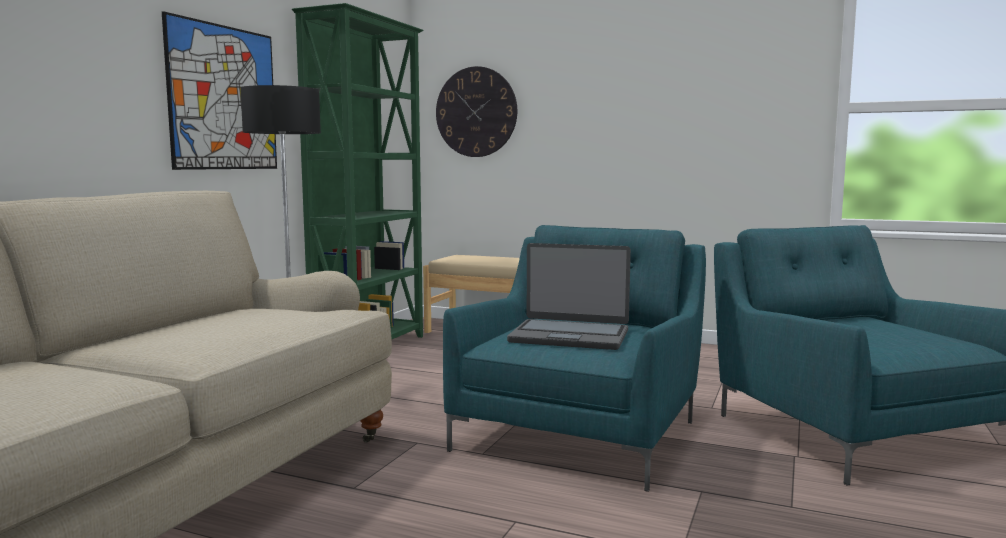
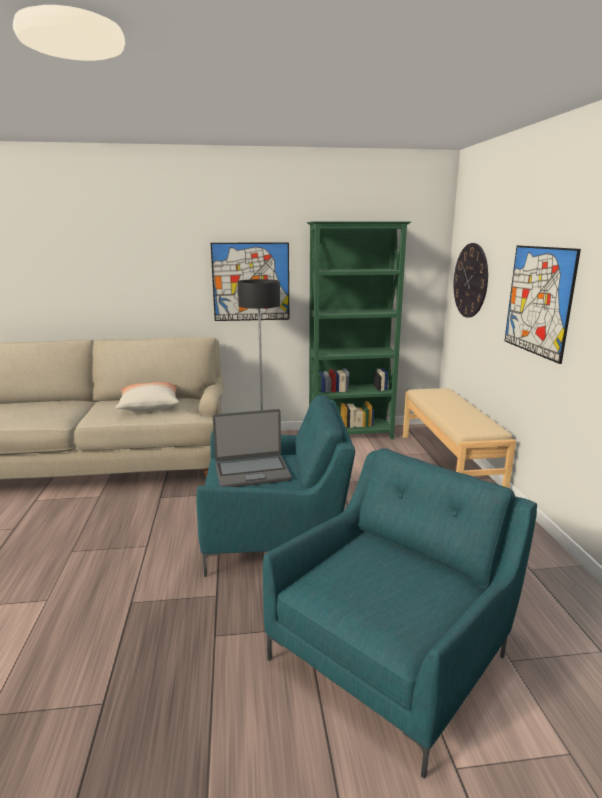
camera: 60 degrees right, 10 degrees up
laptop [507,243,631,350] -> laptop turned 90 degrees counterclockwise [213,409,292,487]
none -> pillow [116,382,179,412]
none -> picture [505,245,581,364]

